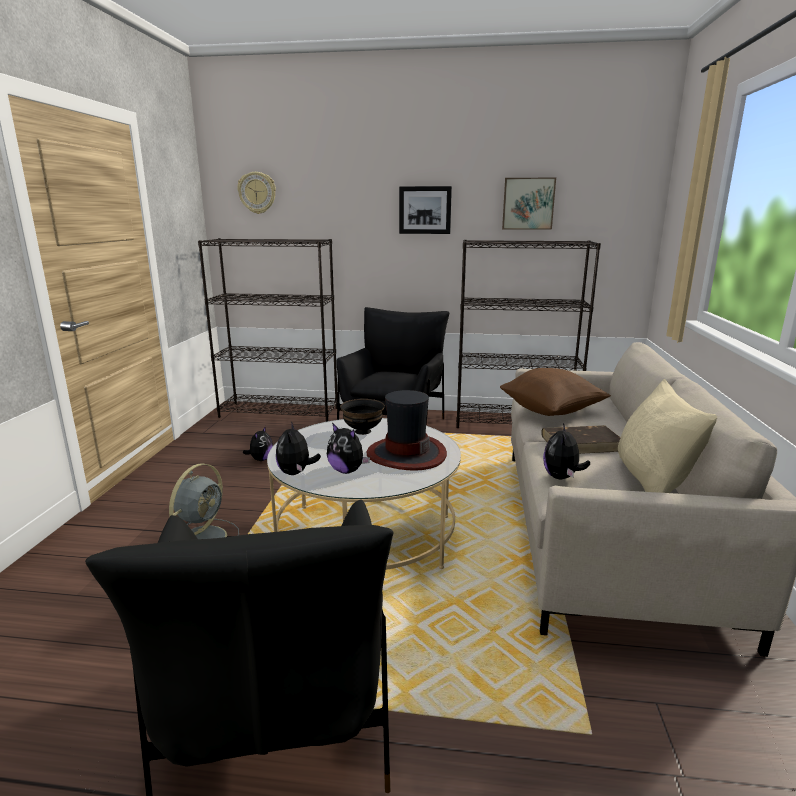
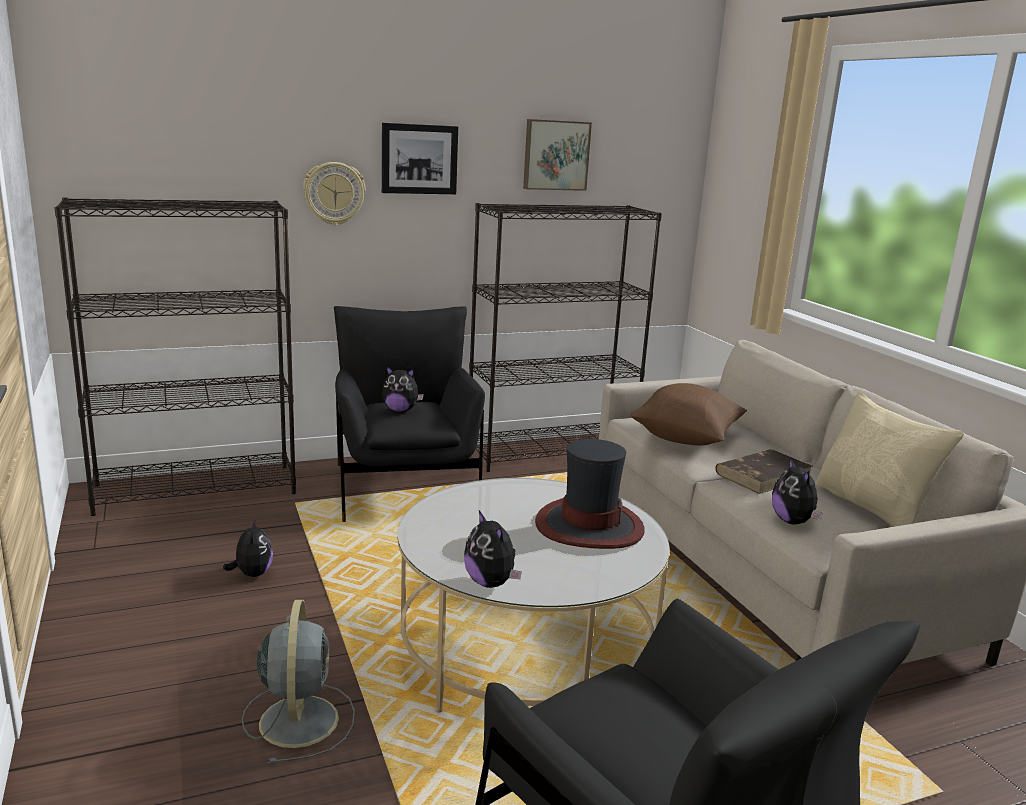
camera: 30 degrees left, 0 degrees up
wall clock [237,172,276,214] -> wall clock moved to [303,162,365,225]
plush toy [327,423,370,474] -> plush toy moved to [382,366,424,412]
black bowl [340,399,385,435] -> none

